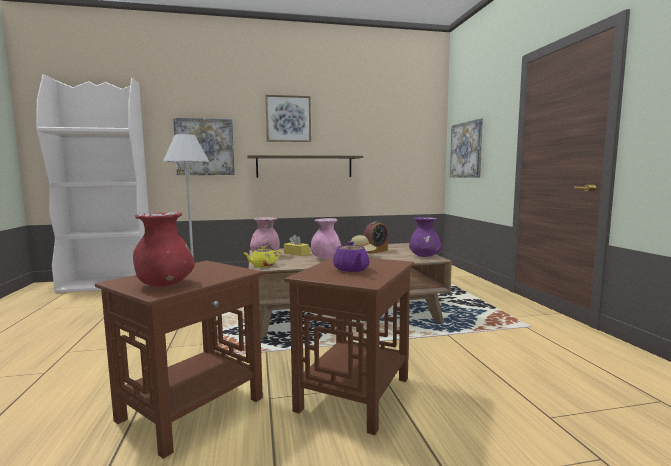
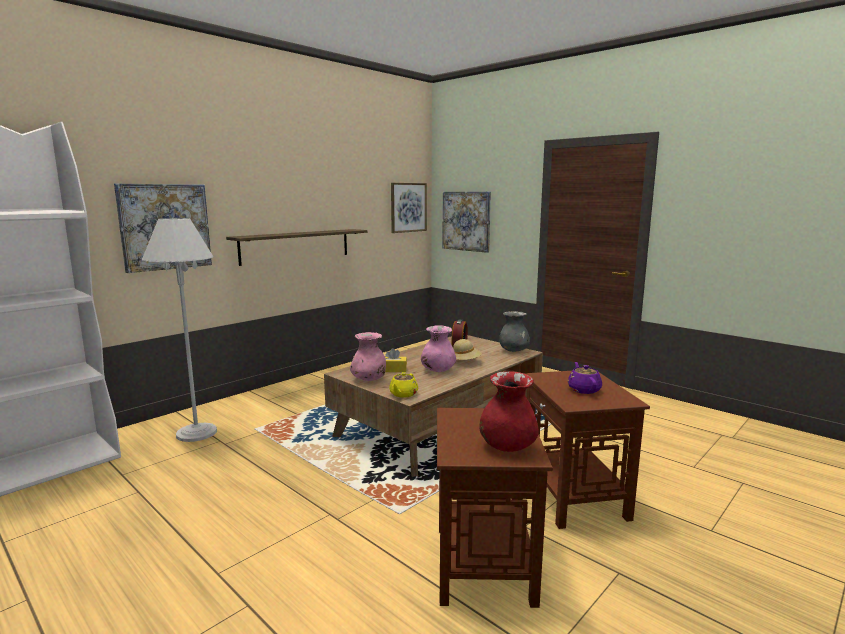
camera: 35 degrees left, 5 degrees up
picture [265,95,311,142] -> picture moved to [391,183,427,233]
purple teapot [333,241,369,272] -> purple teapot turned 135 degrees counterclockwise [568,362,602,394]
purple vase [409,217,441,257] -> grey vase [499,311,530,352]

